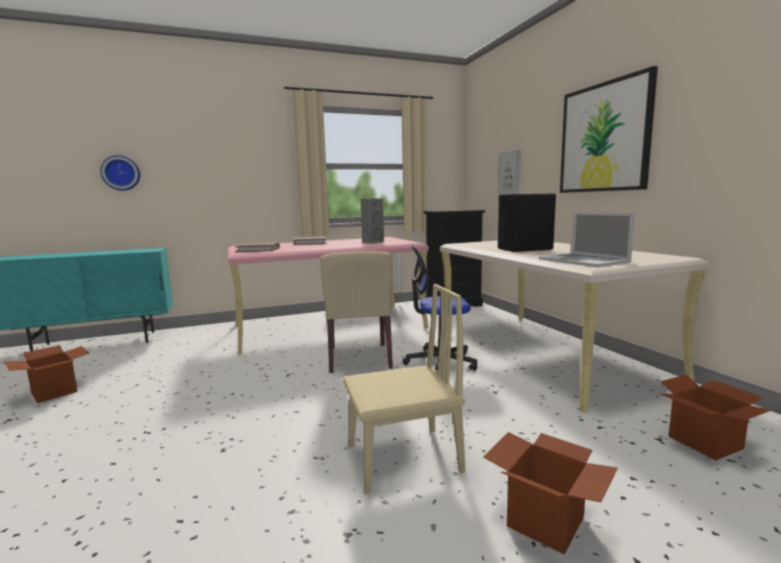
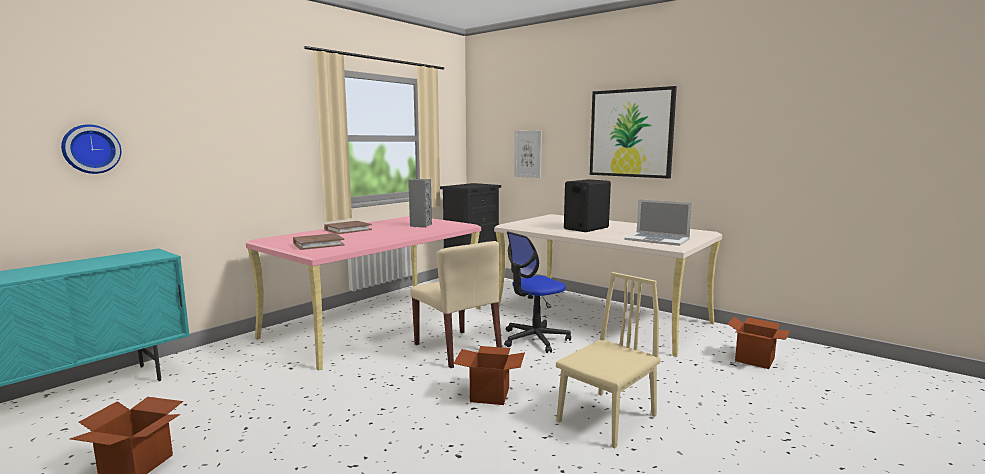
camera: 30 degrees left, 0 degrees up
cardboard box [483,432,618,555] -> cardboard box moved to [453,346,525,405]

